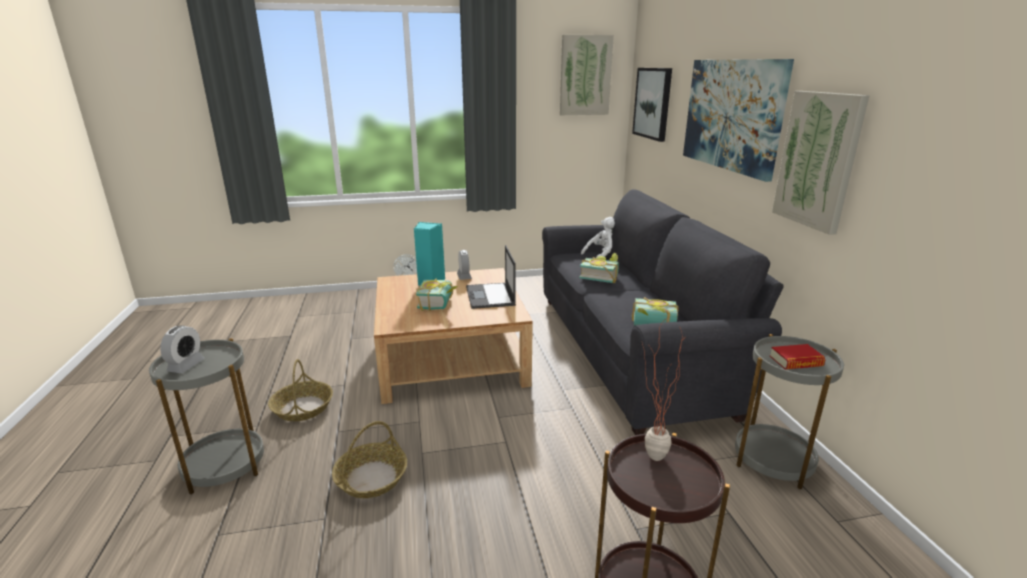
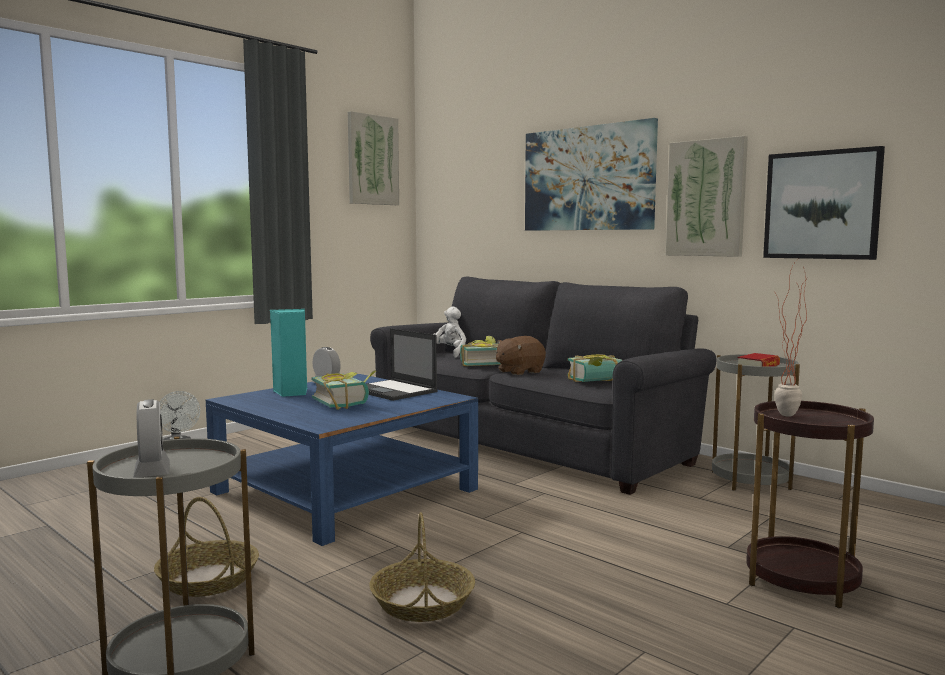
camera: 35 degrees left, 15 degrees down
beige coffee table [374,268,533,404] -> blue coffee table [206,374,478,546]
picture [632,68,672,142] -> picture moved to [763,146,885,260]
none -> brown plush toy [496,336,546,375]

